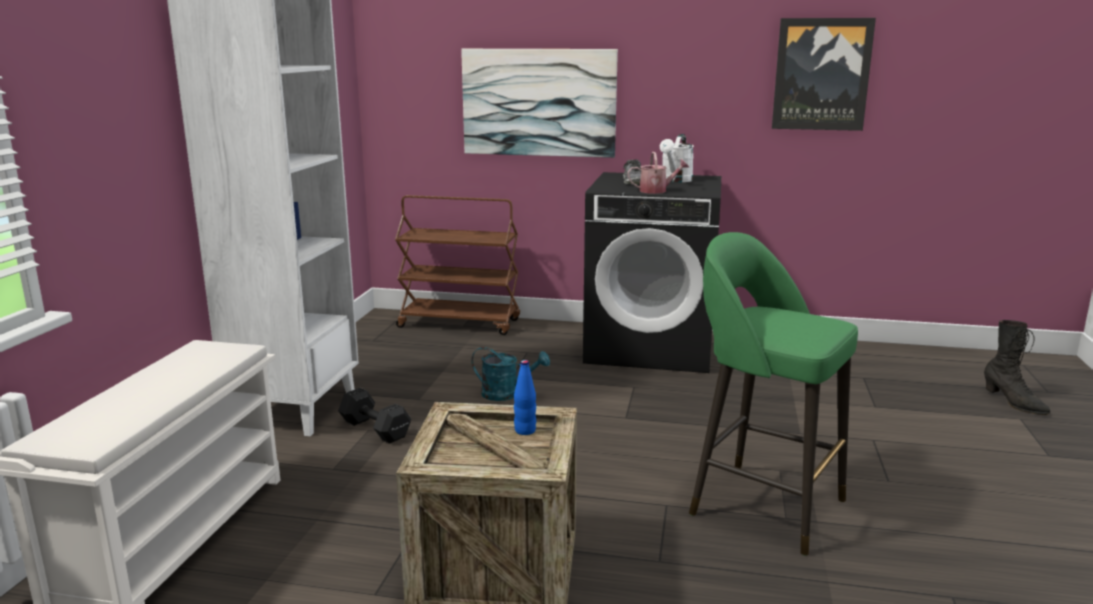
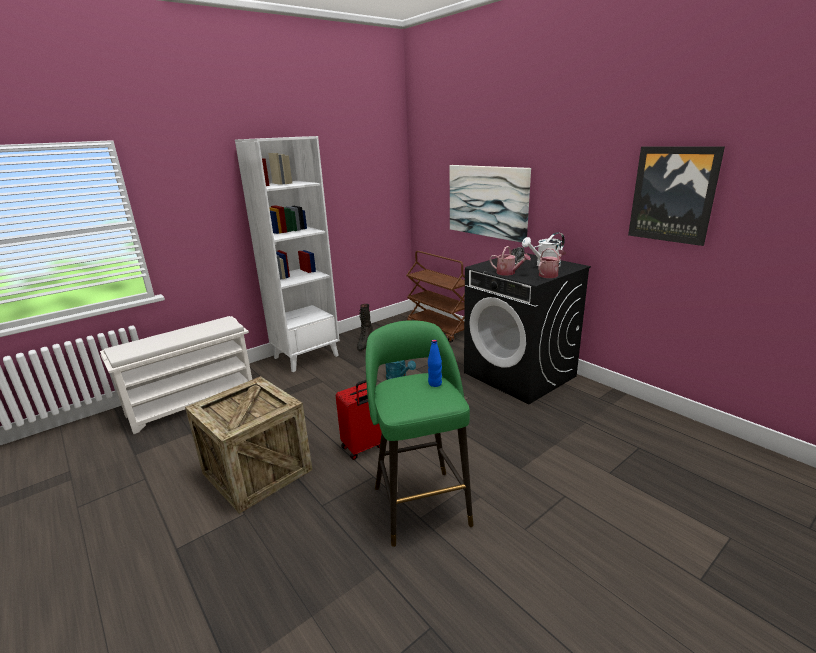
camera: 40 degrees right, 5 degrees up
black dumbbell [338,388,411,444] -> none
blue bottle [514,360,536,435] -> blue bottle moved to [428,339,442,387]
black boot [984,320,1050,415] -> black boot moved to [357,304,373,351]
none -> red suitcase [336,380,382,460]
none -> watering can [538,248,566,278]

